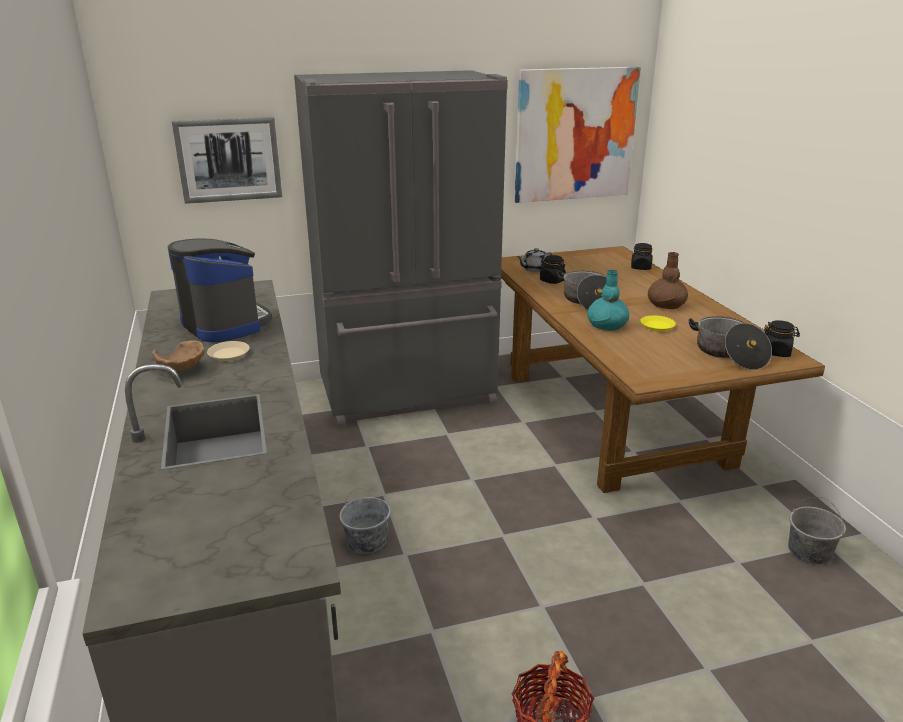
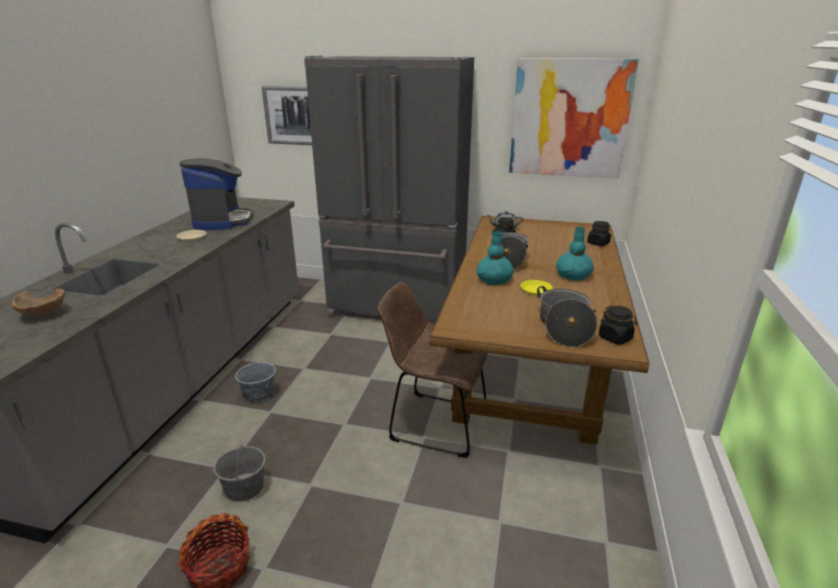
camera: 30 degrees right, 0 degrees up
brown bowl [152,340,205,371] -> brown bowl moved to [12,289,65,315]
brown vase [648,252,688,309] -> turquoise vase [556,227,594,281]
grey bucket [788,497,846,565] -> grey bucket moved to [213,438,266,502]
none -> brown chair [377,282,488,458]

